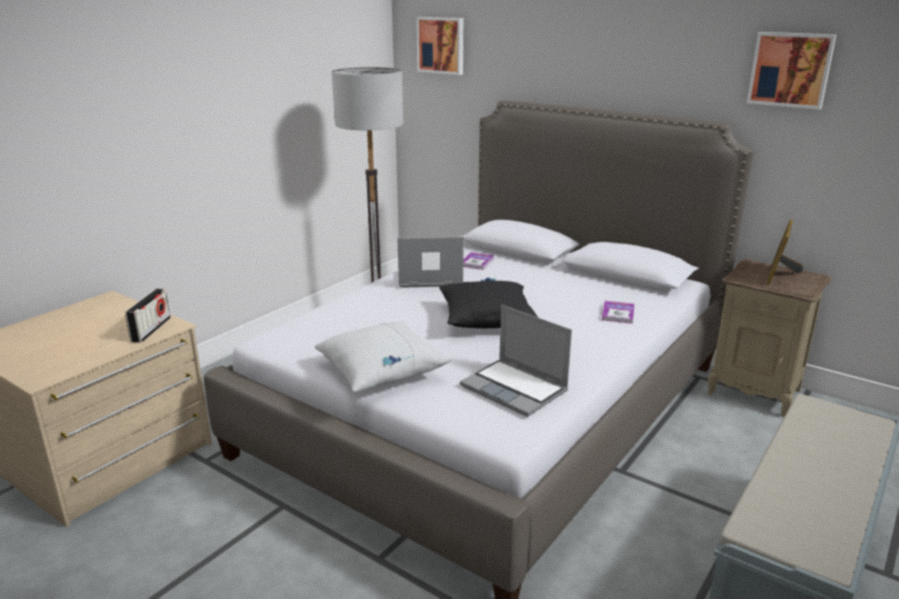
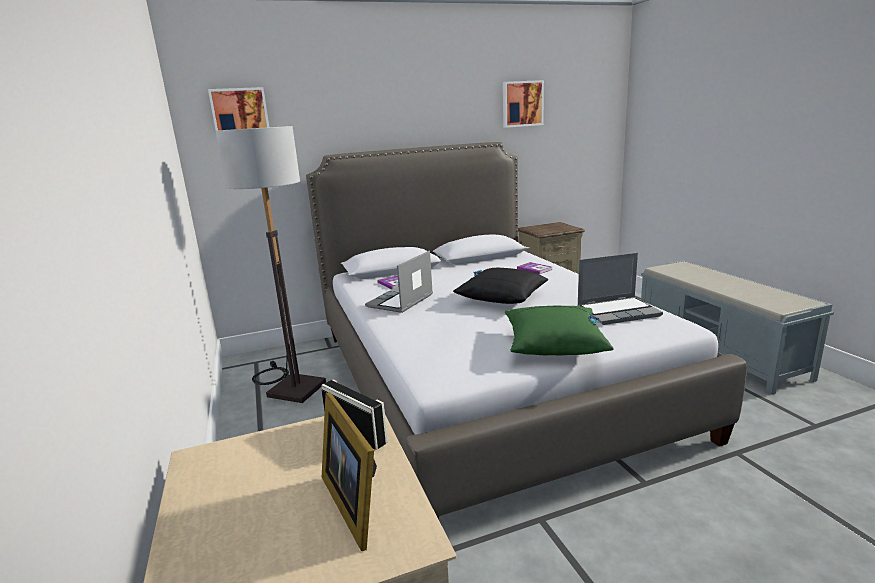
camera: 55 degrees left, 5 degrees down
grey pillow [315,321,451,393] -> green pillow [505,306,614,355]
picture frame [766,220,803,285] -> picture frame moved to [322,392,377,551]

